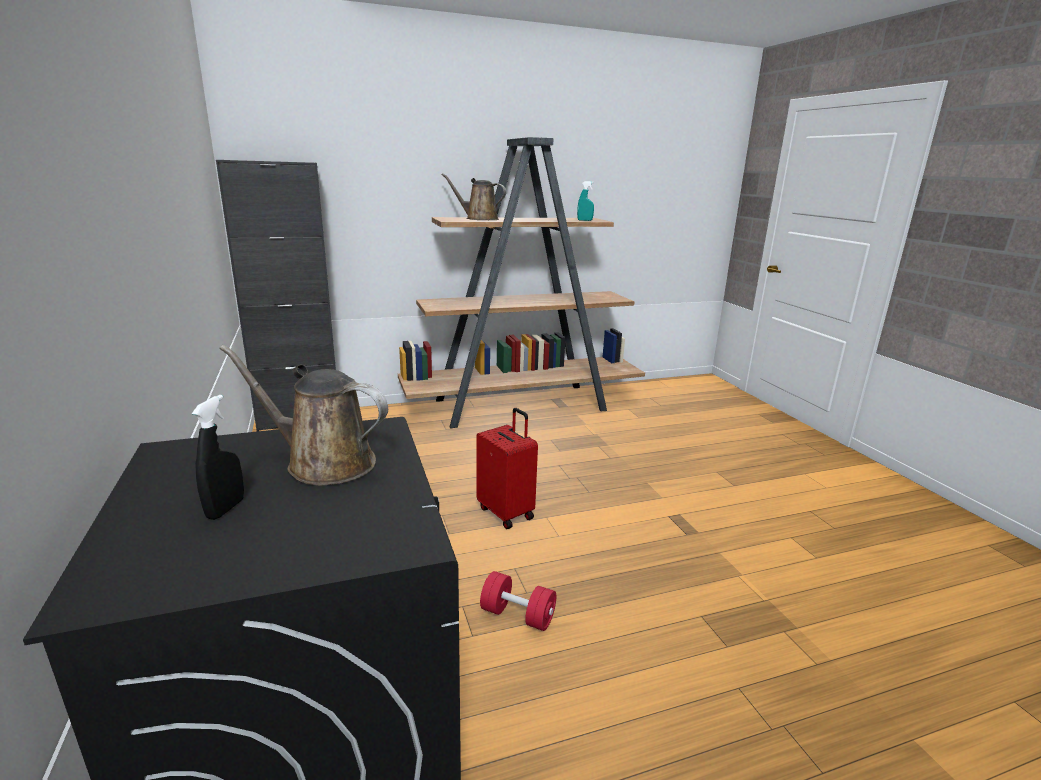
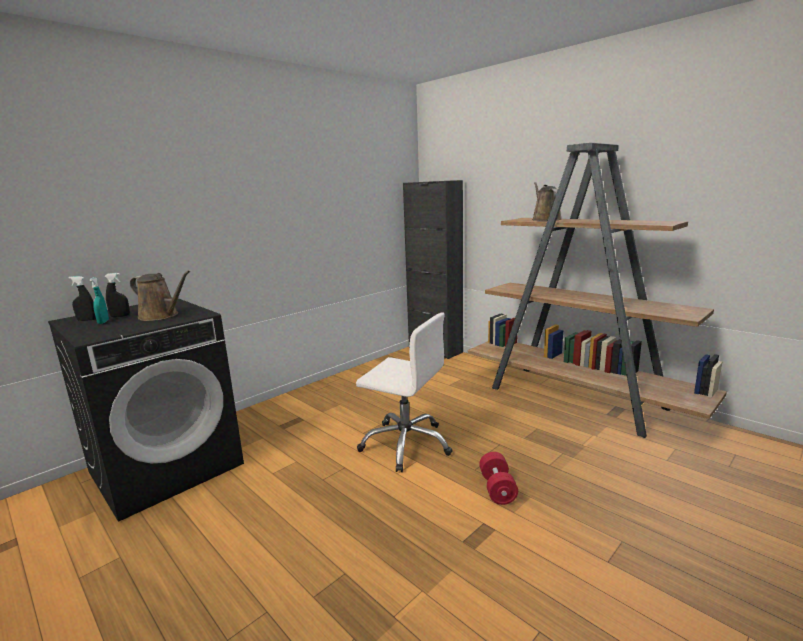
camera: 65 degrees right, 5 degrees down
brown watering can [219,345,388,485] -> brown watering can turned 120 degrees clockwise [130,271,190,321]
red suitcase [476,408,538,529] -> white office chair [356,313,453,472]
red dumbbell [480,571,556,631] -> red dumbbell moved to [479,452,518,505]
turquoise spray bottle [577,181,594,221] -> turquoise spray bottle moved to [90,277,109,324]
none -> black spray bottle [68,276,96,321]

